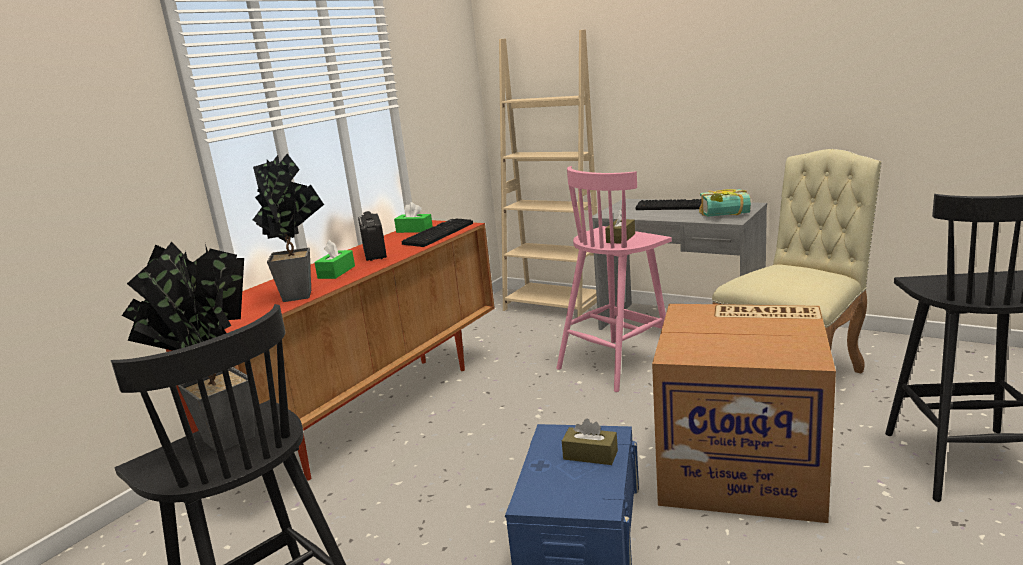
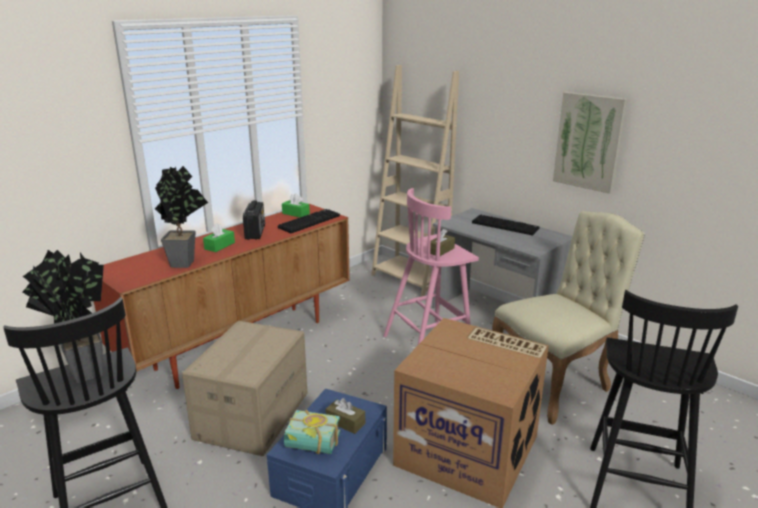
camera: 10 degrees right, 5 degrees up
book [699,189,751,217] -> book moved to [284,409,340,454]
none -> cardboard box [182,321,307,456]
none -> picture [553,92,628,194]

